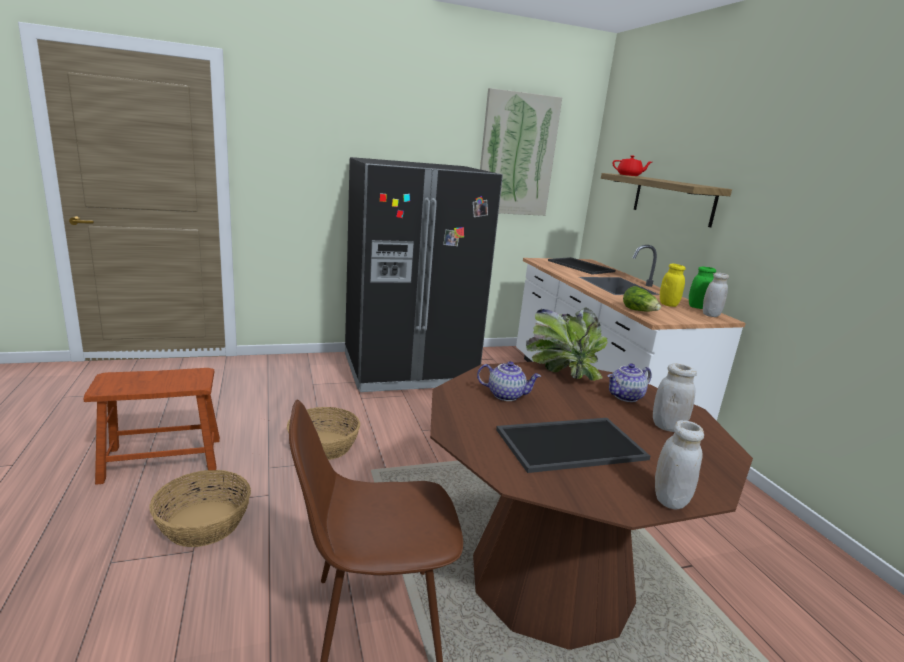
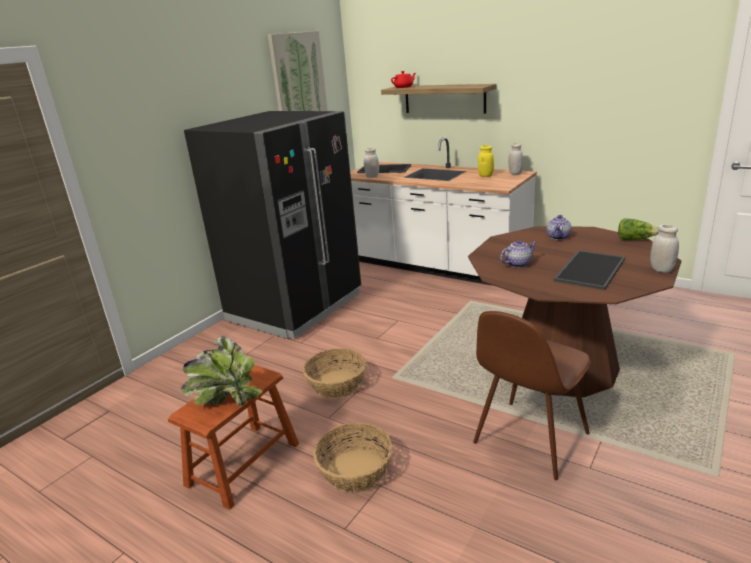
camera: 35 degrees left, 5 degrees up
potted plant [526,308,608,381] -> potted plant moved to [180,336,262,406]
lettuce [623,286,661,312] -> lettuce moved to [618,218,659,240]
white jar [653,364,697,432] -> white jar moved to [364,148,379,178]
green jar [689,267,716,309] -> none

